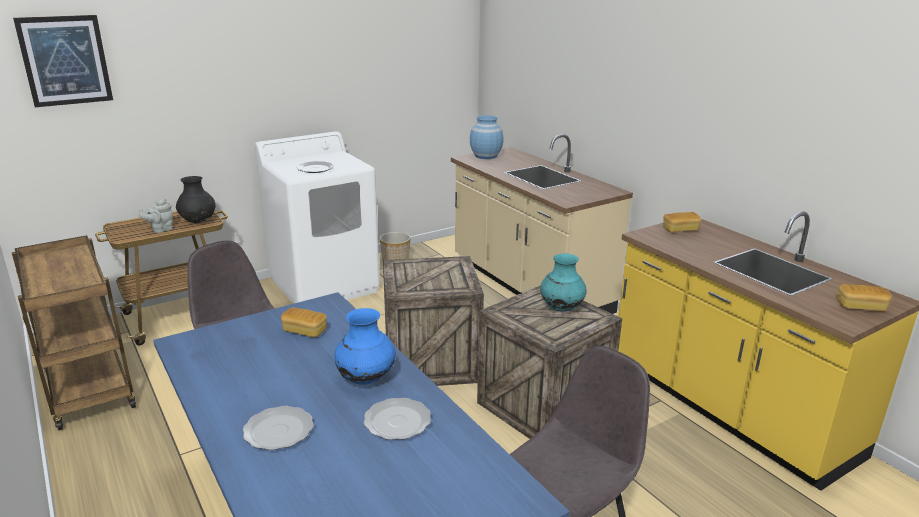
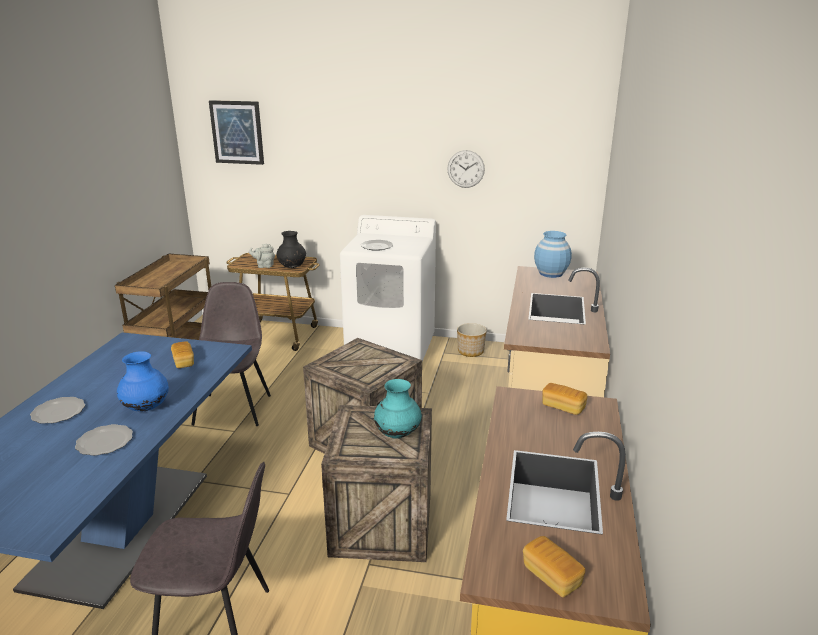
camera: 45 degrees right, 0 degrees up
none -> wall clock [447,150,485,188]

